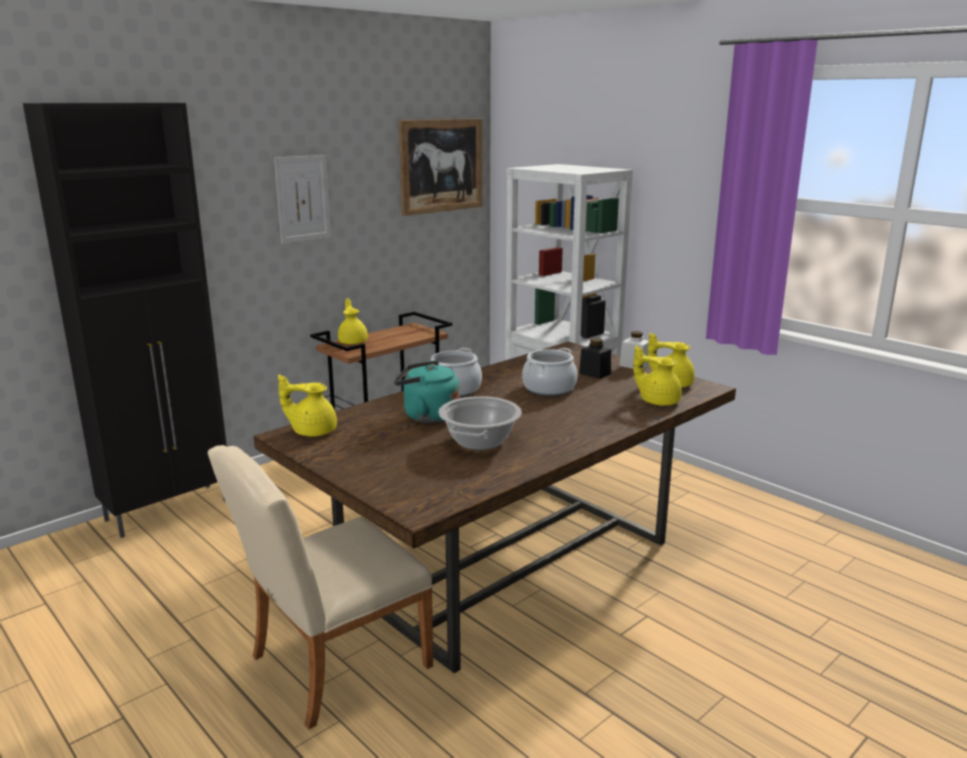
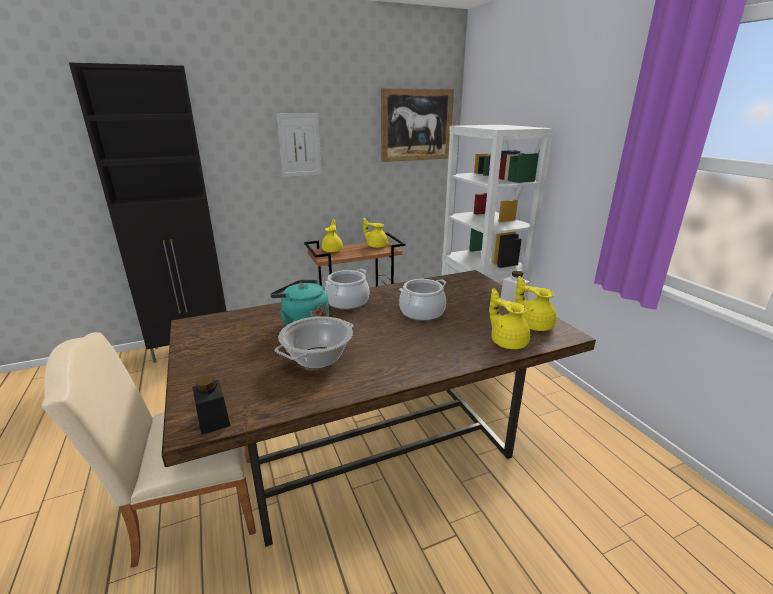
camera: 20 degrees right, 5 degrees up
yellow teapot [278,375,337,437] -> yellow teapot moved to [363,218,388,248]
black jar [579,338,611,379] -> black jar moved to [192,375,230,435]

